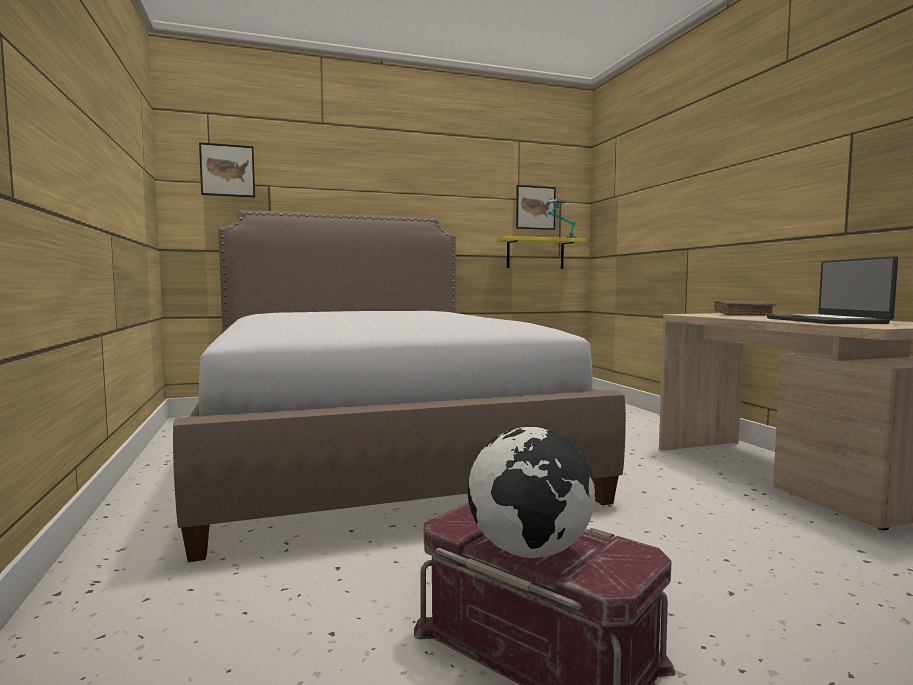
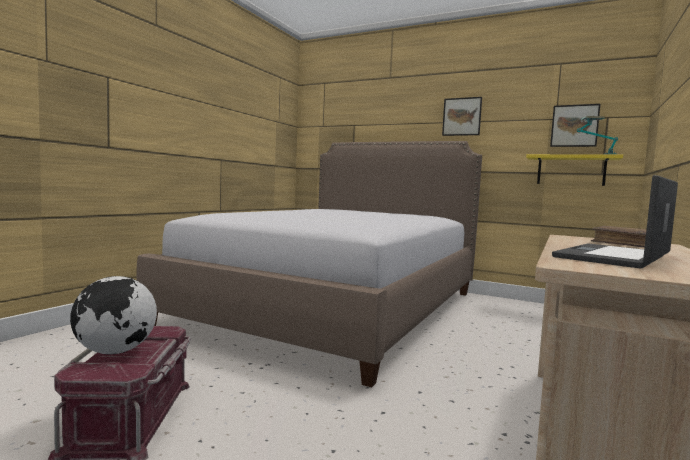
camera: 45 degrees right, 0 degrees up
picture [199,142,255,197] -> picture moved to [442,97,482,136]

